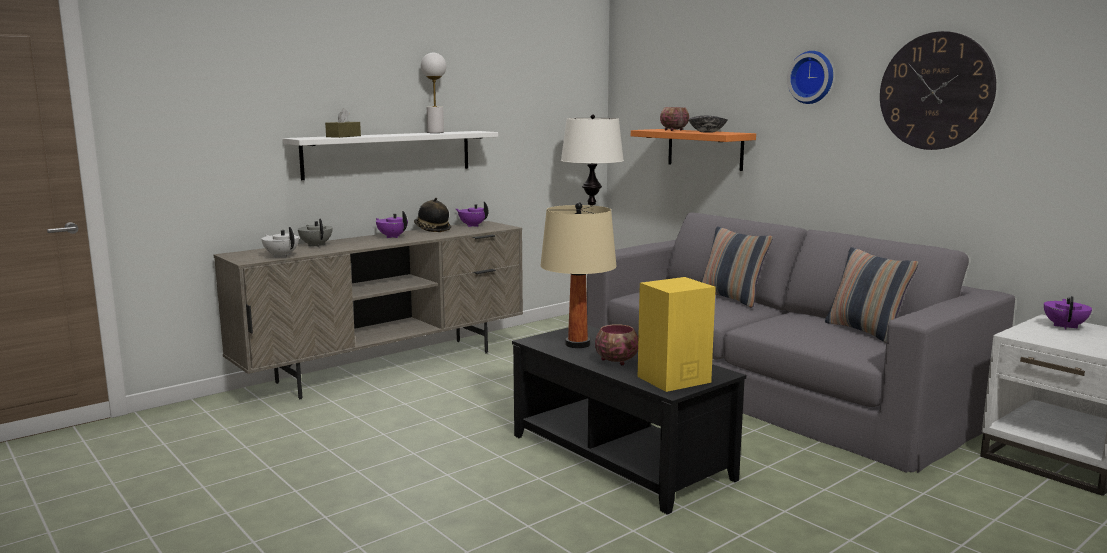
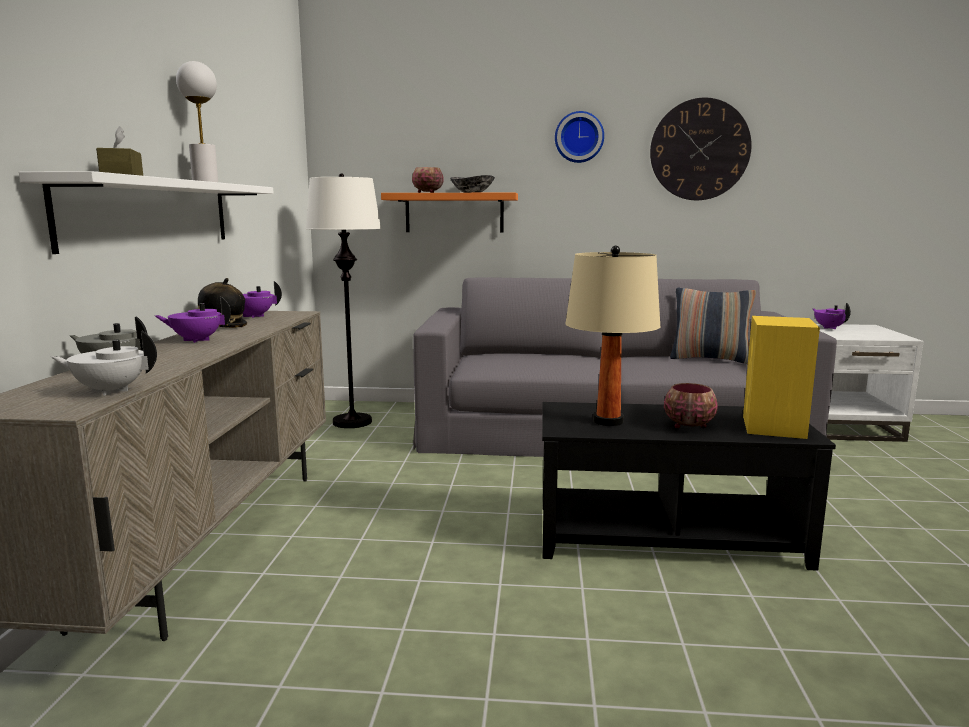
camera: 45 degrees left, 0 degrees up
pillow [701,227,773,308] -> none

